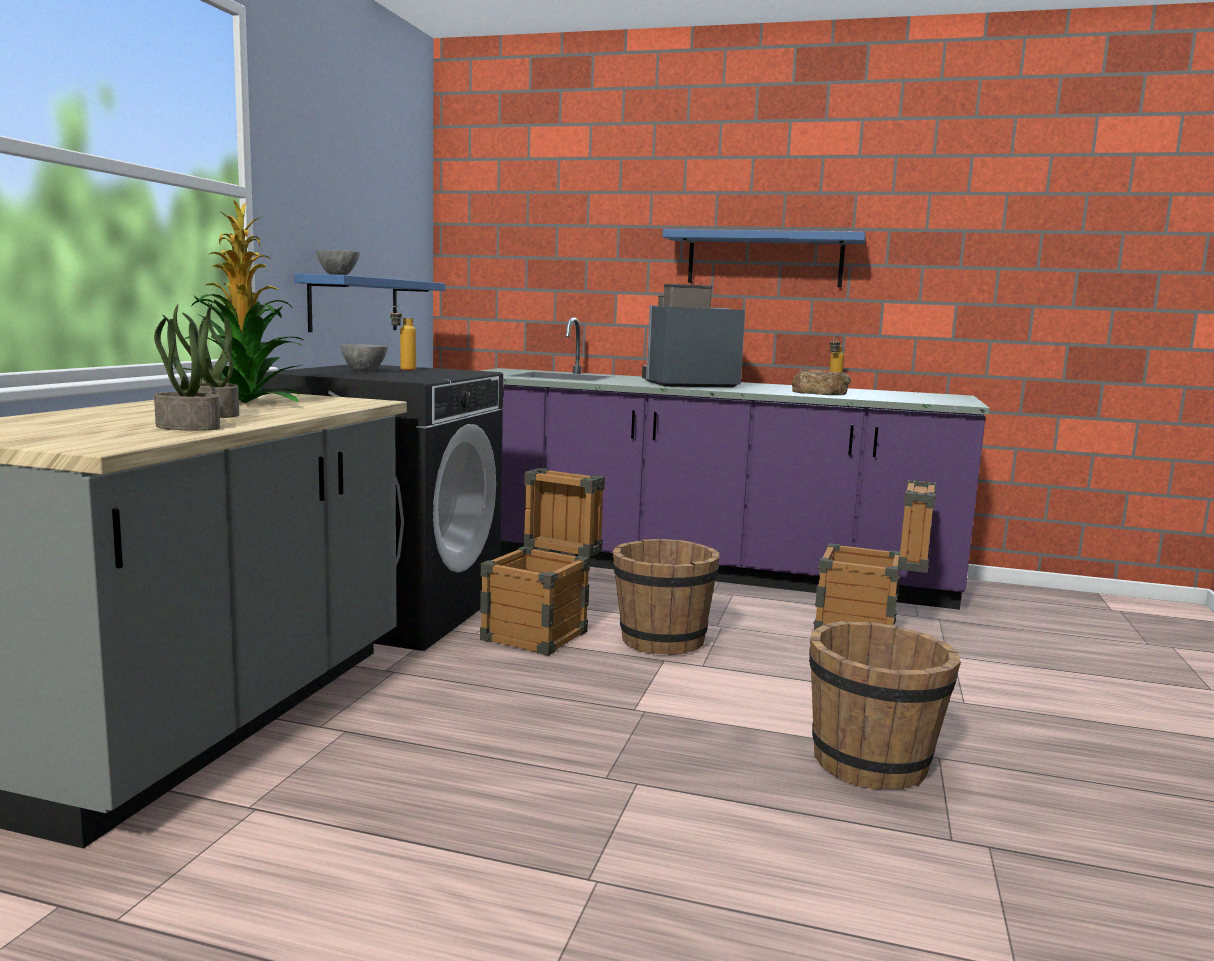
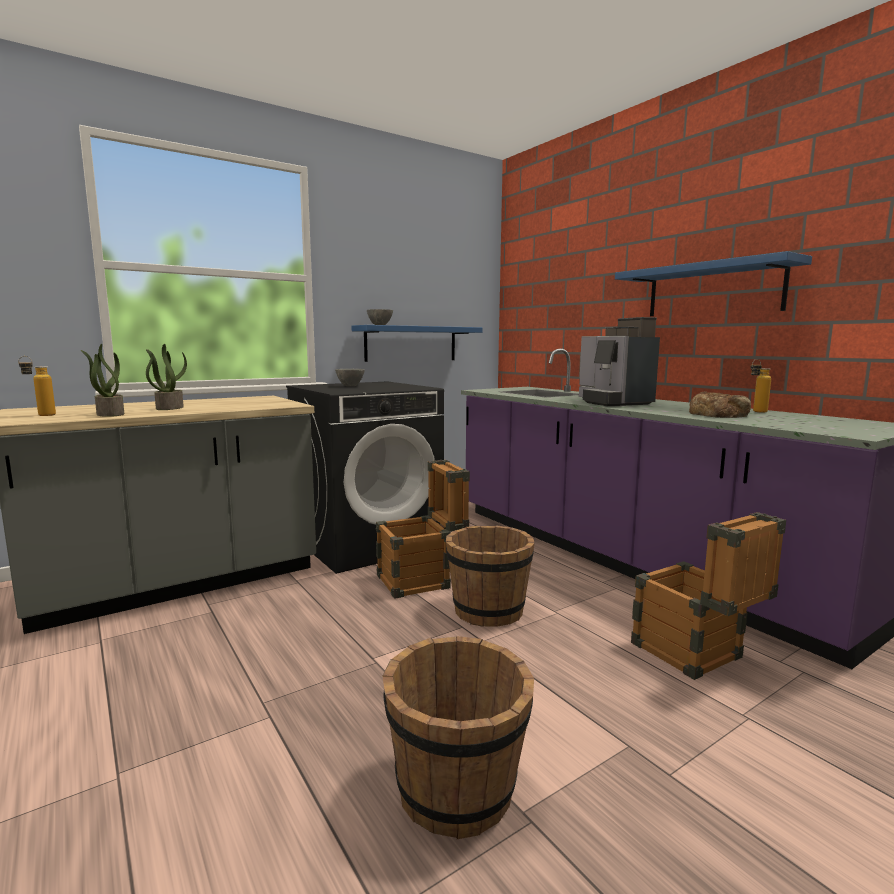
camera: 40 degrees right, 0 degrees up
potted plant [175,201,305,403] -> none
bottle [390,306,416,370] -> bottle moved to [18,356,56,416]
coffee machine [642,284,745,388] -> coffee machine turned 135 degrees counterclockwise [579,317,660,406]

